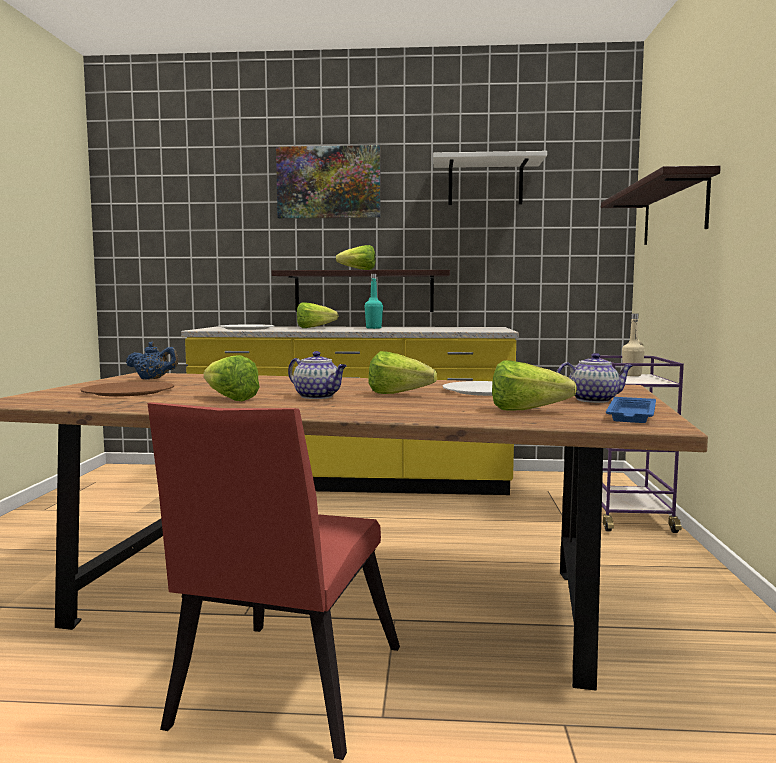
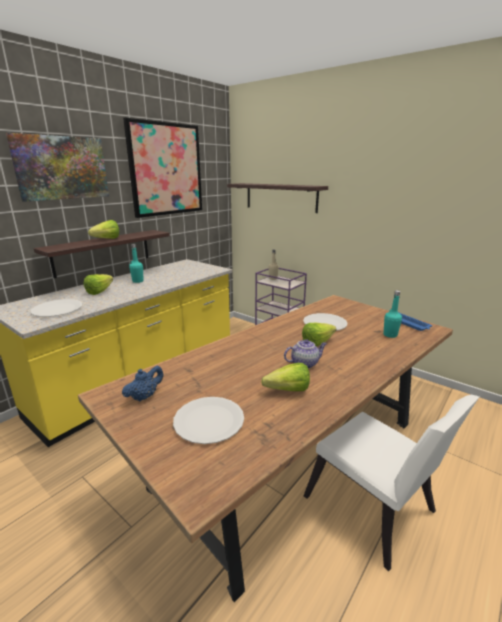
camera: 55 degrees left, 15 degrees up
brown plate [81,382,174,397] -> white plate [173,397,244,444]
red chair [148,402,400,760] -> white chair [304,395,479,571]
white shelf [433,151,547,205] -> picture [123,118,202,218]
lettuce [492,360,577,410] -> turquoise bottle [384,290,402,338]
teapot [557,353,633,403] -> none

